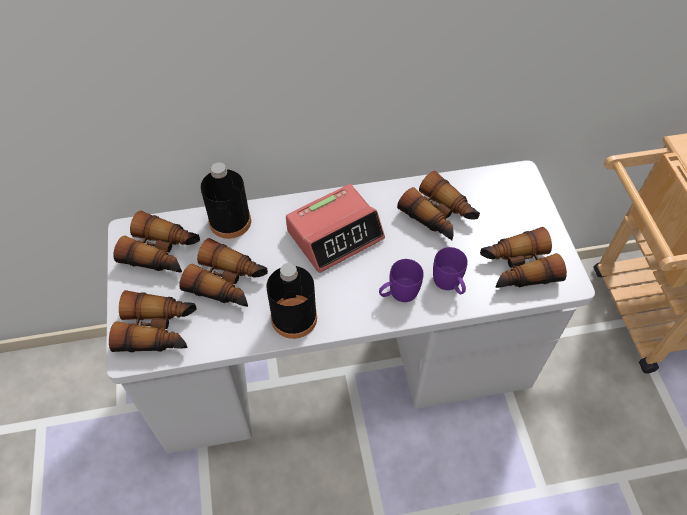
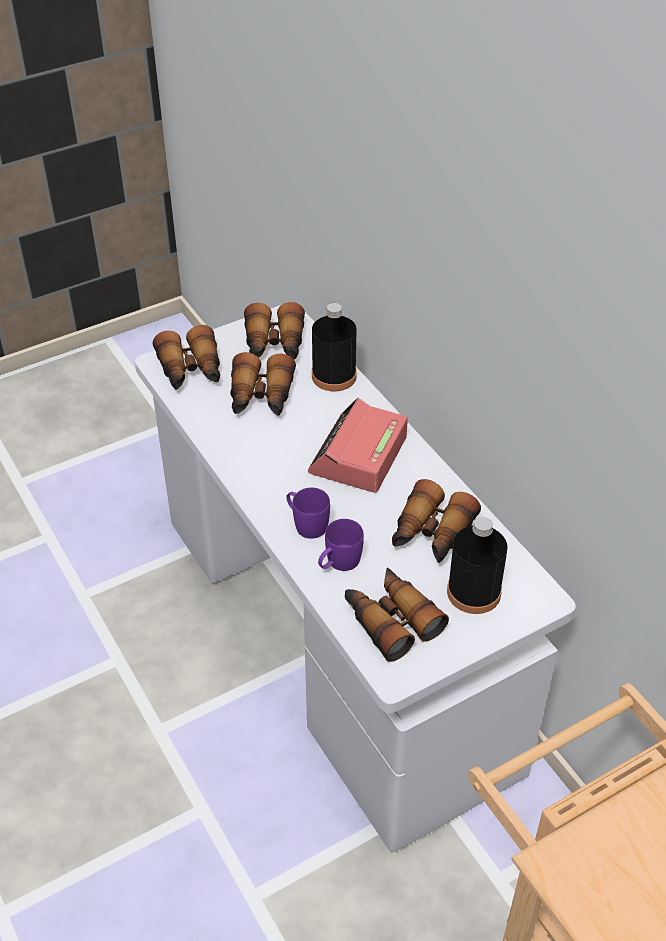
camera: 70 degrees right, 10 degrees down
black bottle [266,263,317,339] -> black bottle moved to [447,517,508,614]
alarm clock [286,184,385,273] -> alarm clock turned 75 degrees clockwise [308,398,408,493]

